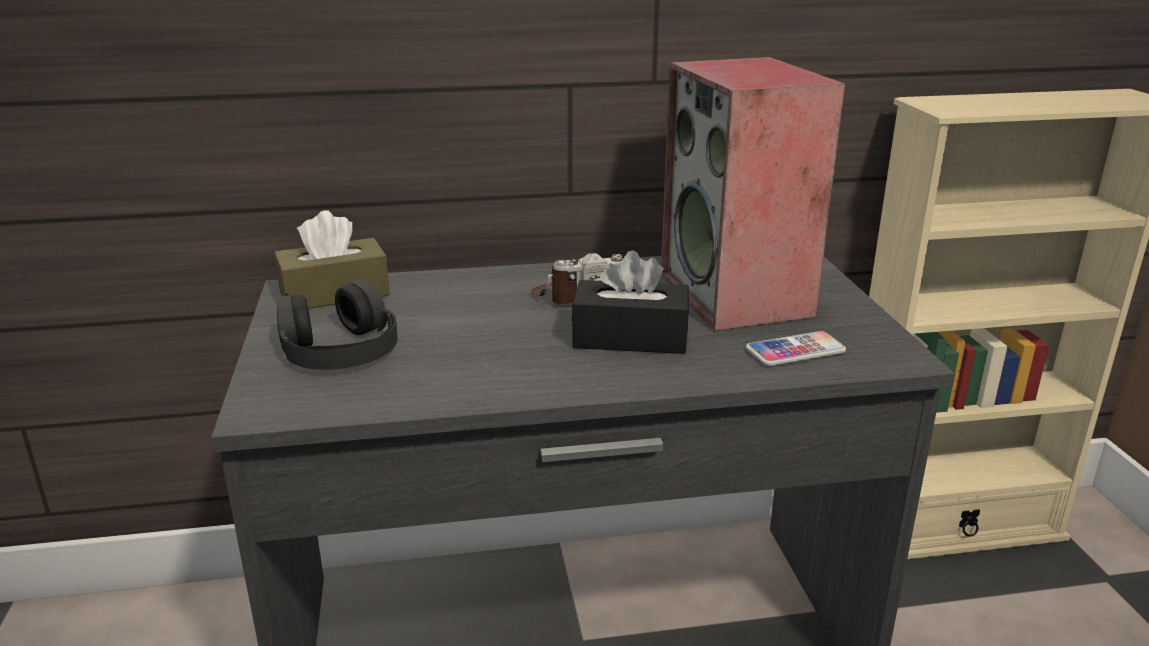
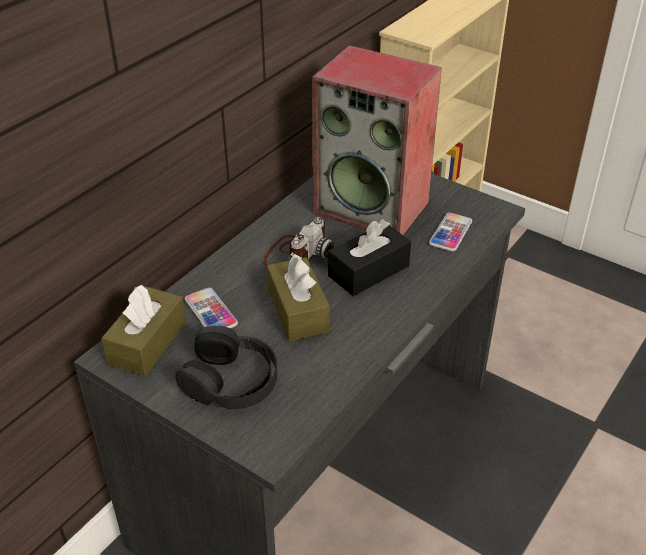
camera: 45 degrees left, 15 degrees up
none -> phone [185,288,238,328]
none -> brown tissue box [267,254,330,341]

